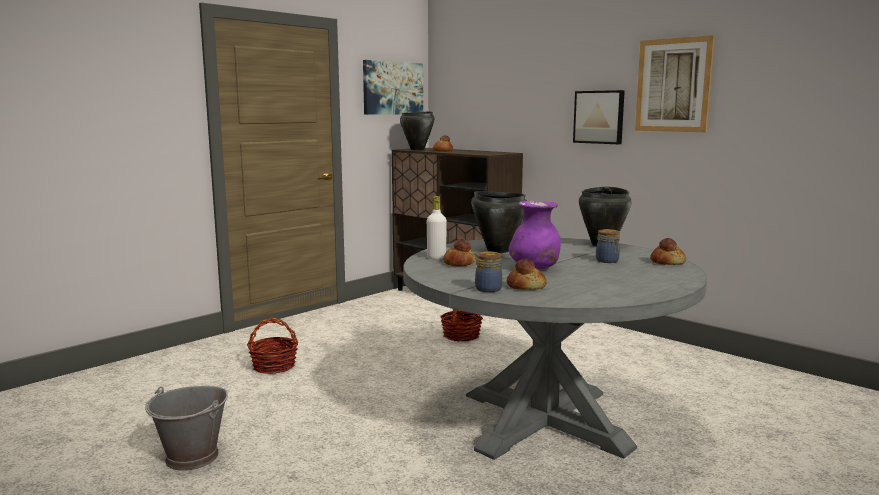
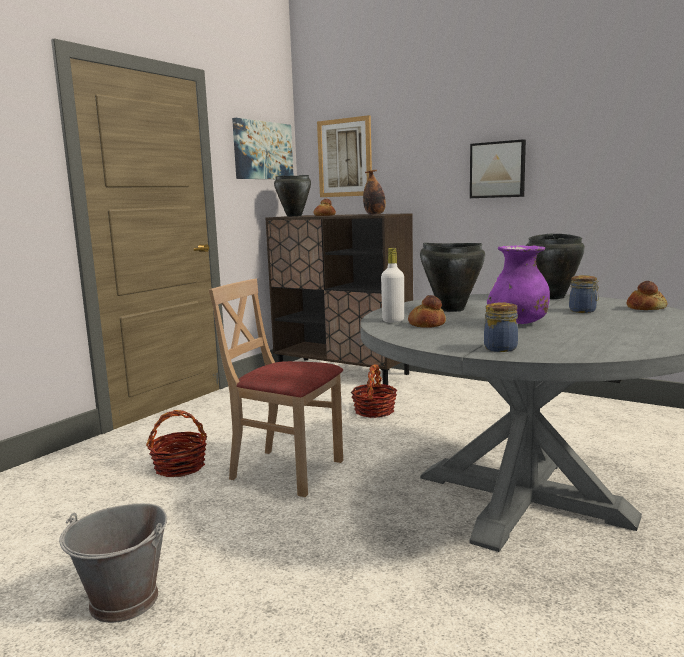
camera: 10 degrees left, 0 degrees up
bread [507,258,546,290] -> none
picture [635,35,715,132] -> picture moved to [317,115,372,197]
none -> beige chair [209,279,343,497]
none -> bottle [363,170,386,215]

